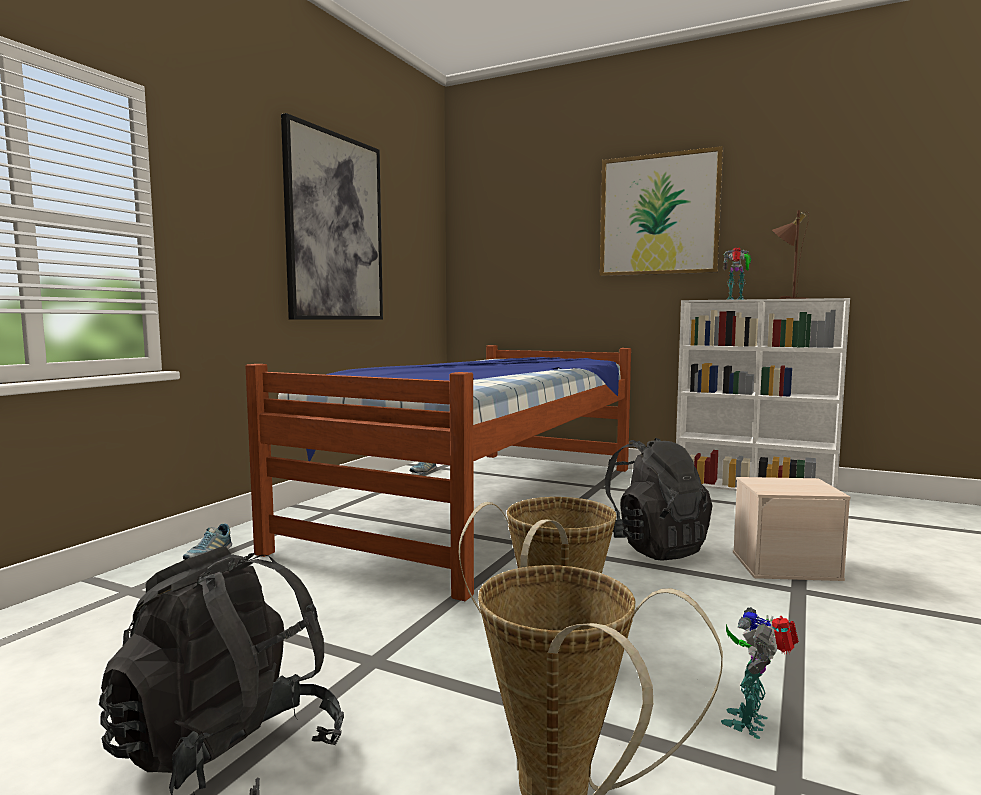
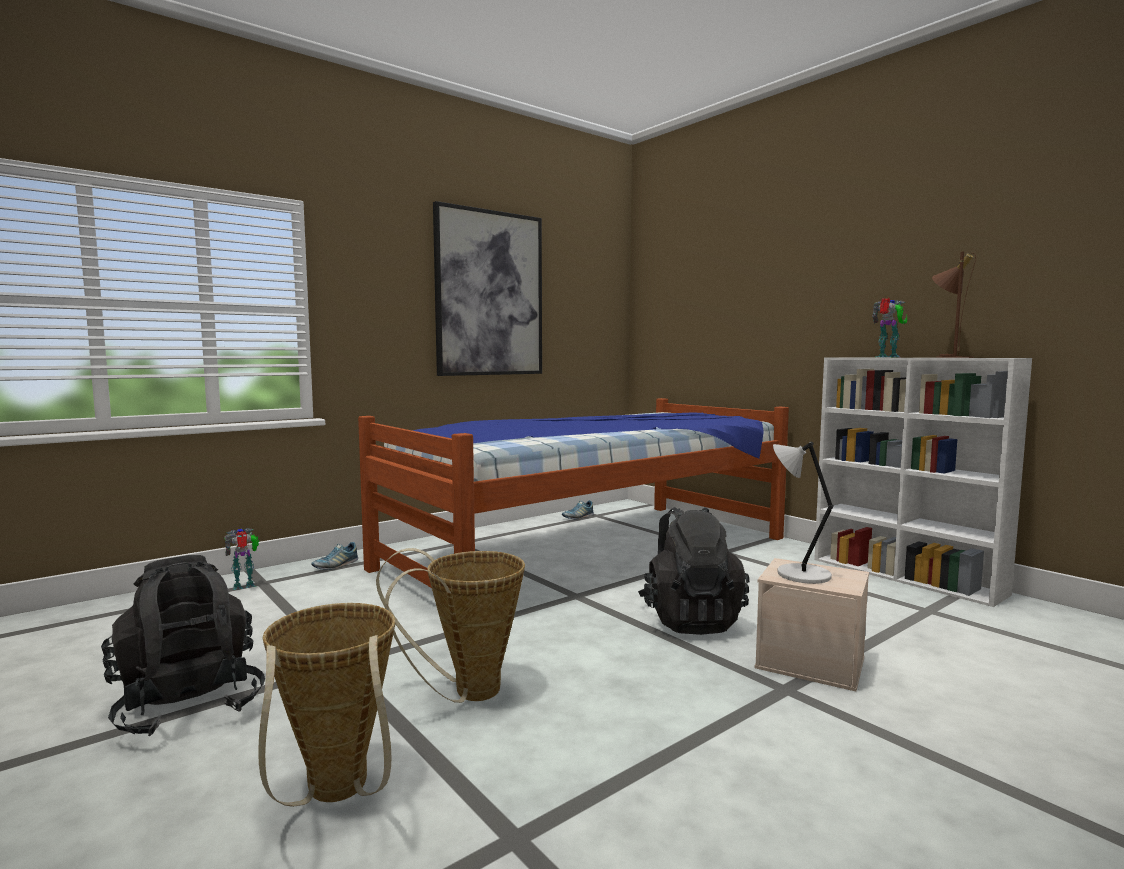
camera: 25 degrees right, 0 degrees up
picture [600,146,724,276] -> none
toy robot [721,607,799,739] -> toy robot moved to [224,528,259,590]
none -> grey table lamp [773,442,834,584]

